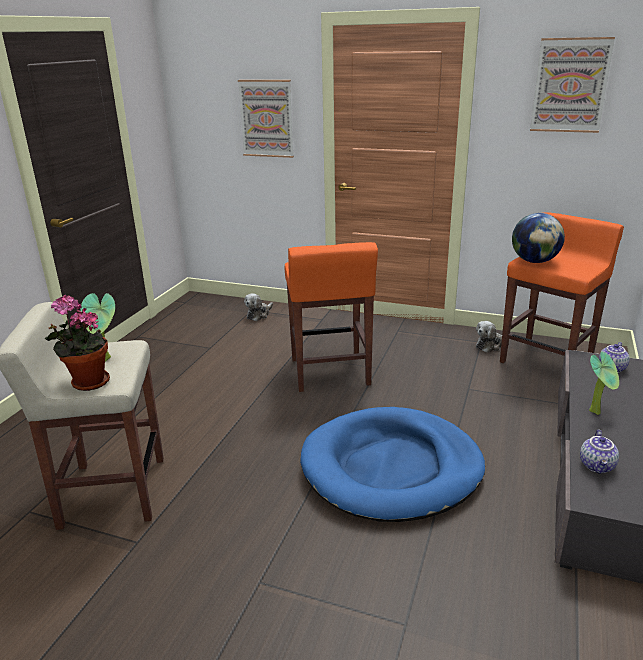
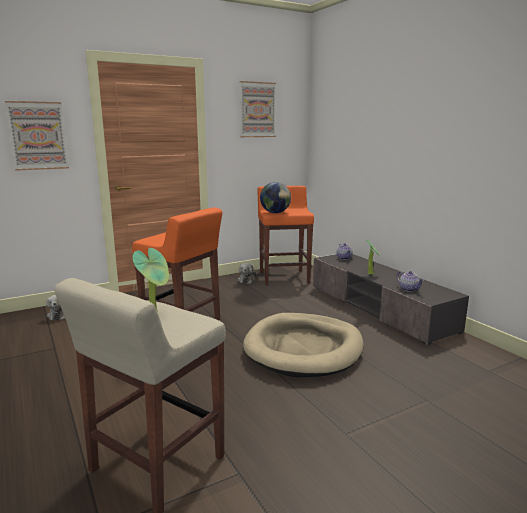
camera: 50 degrees left, 10 degrees down
potted plant [45,295,110,391] -> none
blue dog bed [300,407,485,522] -> beige dog bed [243,313,364,377]

